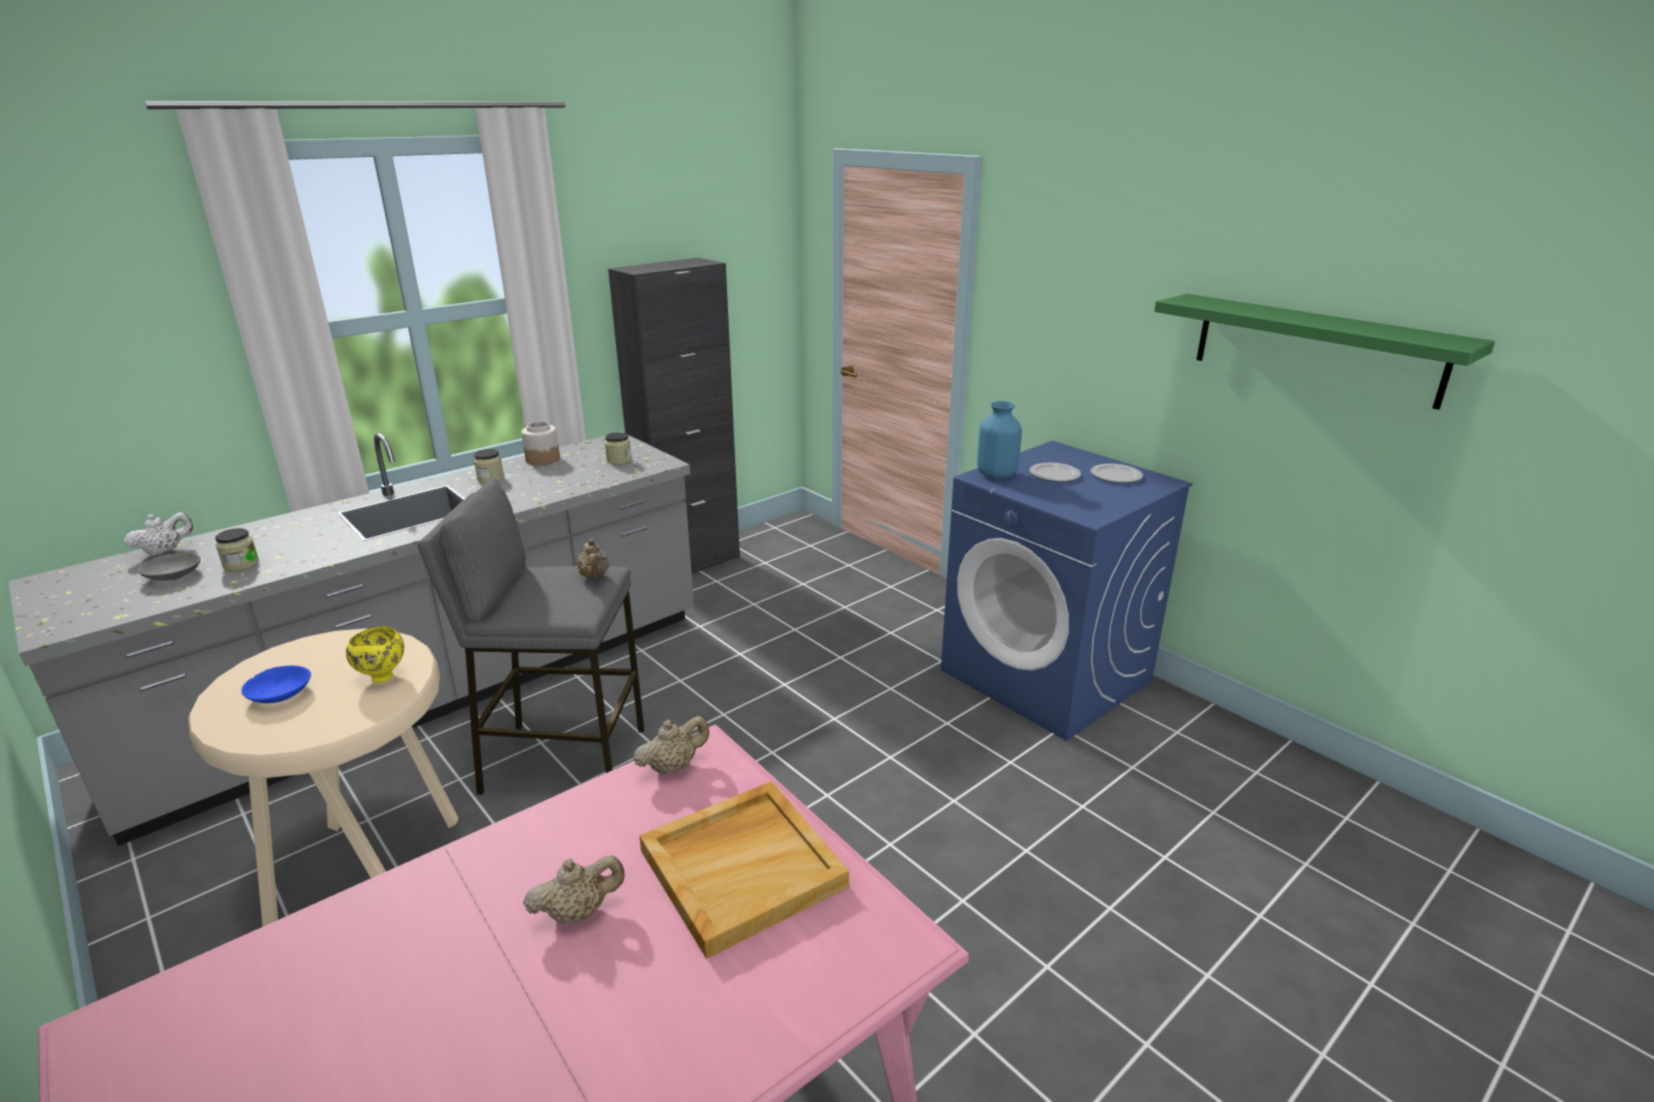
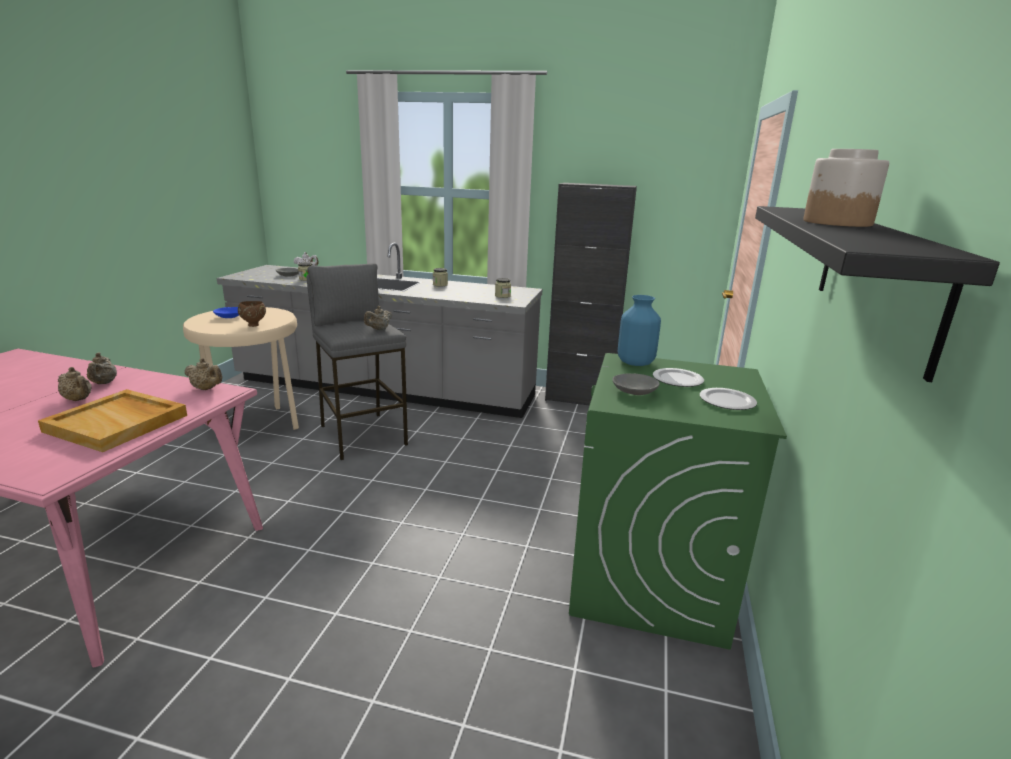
camera: 55 degrees right, 5 degrees down
yellow bowl [346,626,404,683] -> brown bowl [238,301,266,327]
jar [521,421,560,465] -> jar moved to [804,149,889,227]
blue washing machine [941,441,1192,741] -> green washing machine [569,353,787,650]
green shelf [1154,294,1495,410] -> black shelf [755,206,1000,382]
none -> beige teapot [87,353,117,384]
none -> grey bowl [613,373,660,395]

